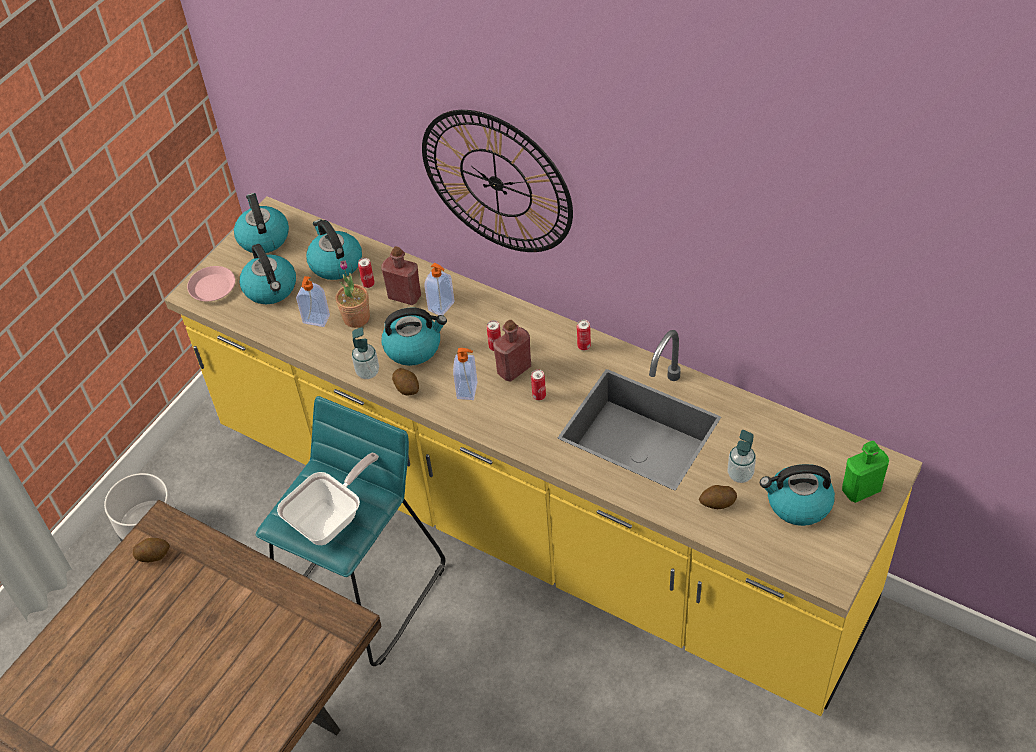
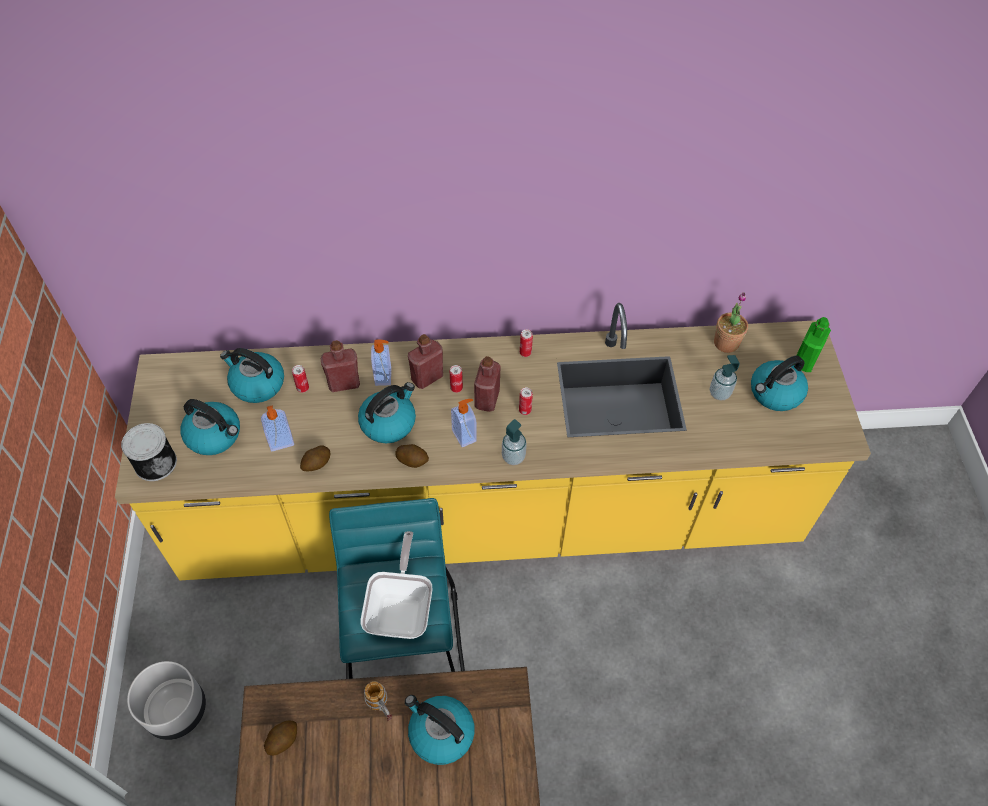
camera: 40 degrees left, 5 degrees up
pink plate [187,266,235,301] -> can [121,423,177,481]
kettle [234,193,289,253] -> kettle moved to [405,695,475,765]
potted plant [336,260,370,328] -> potted plant moved to [714,292,748,353]
soap dispenser [352,327,379,379] -> soap dispenser moved to [502,419,527,465]
wall clock [422,110,573,252] -> none
potato [699,485,737,509] -> potato moved to [300,446,330,472]
none -> mug [364,681,392,721]
none -> red bottle [408,334,443,389]

